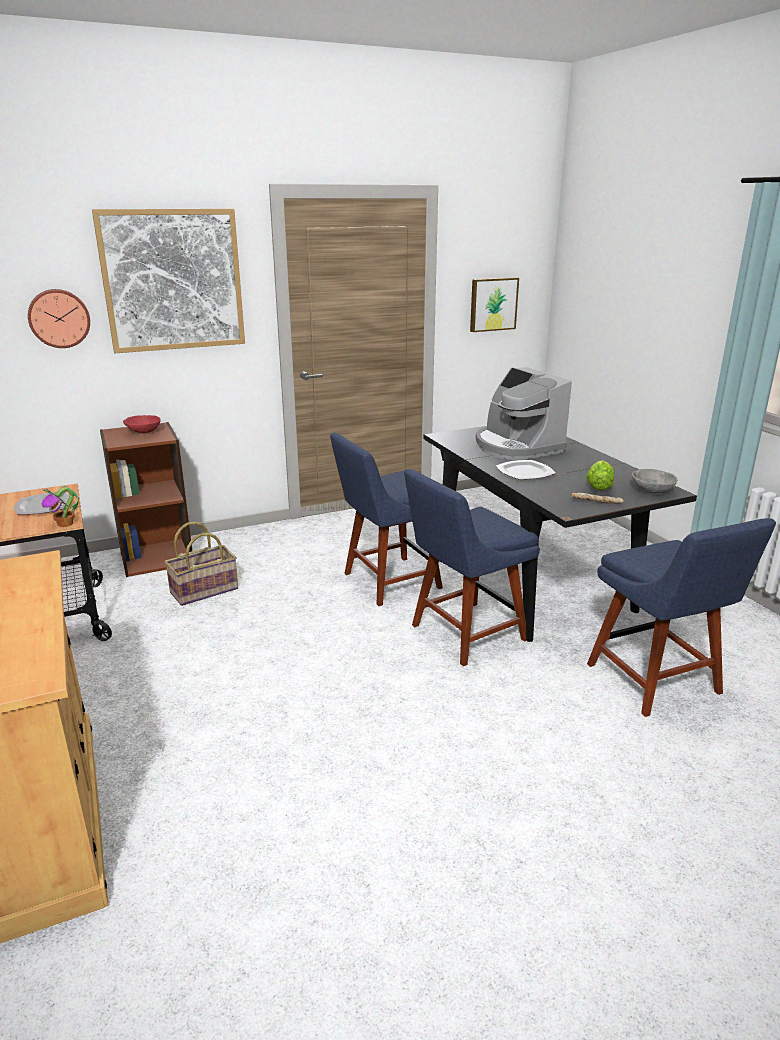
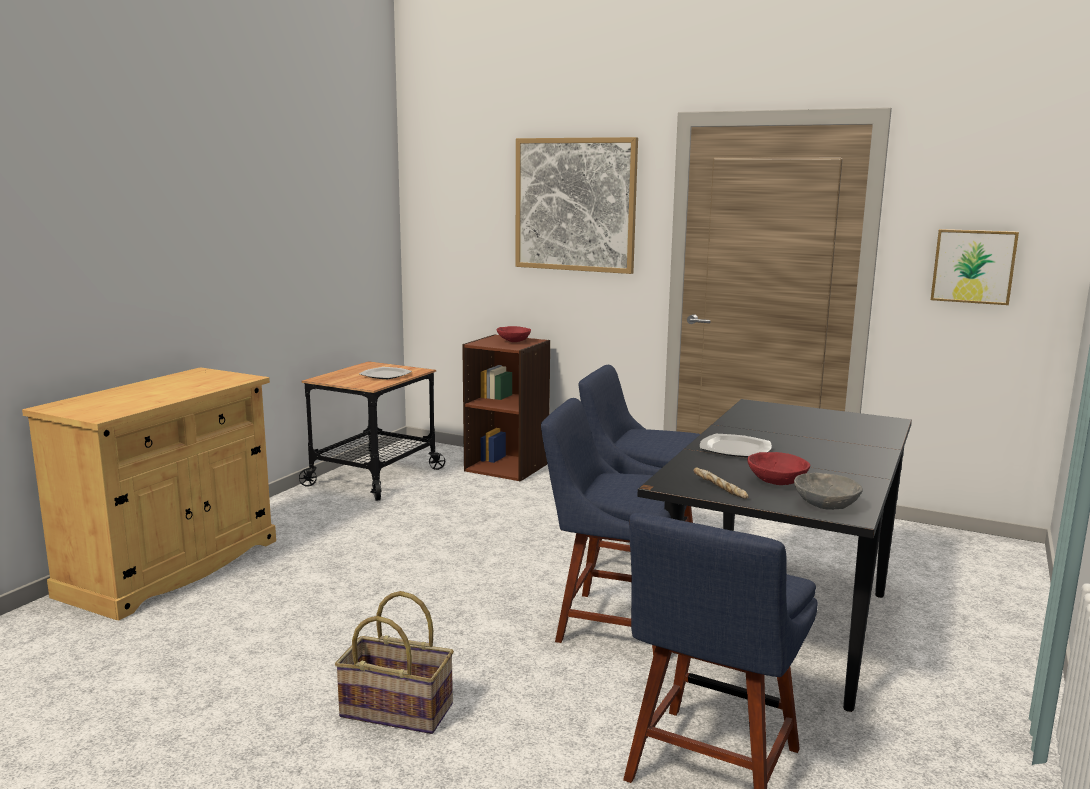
camera: 50 degrees right, 10 degrees down
wall clock [28,289,90,348] -> none
potted plant [42,486,79,527] -> none
basket [164,522,238,606] -> basket moved to [335,591,454,734]
coffee machine [476,367,572,460] -> none
lettuce [586,460,614,491] -> red bowl [747,452,810,485]

